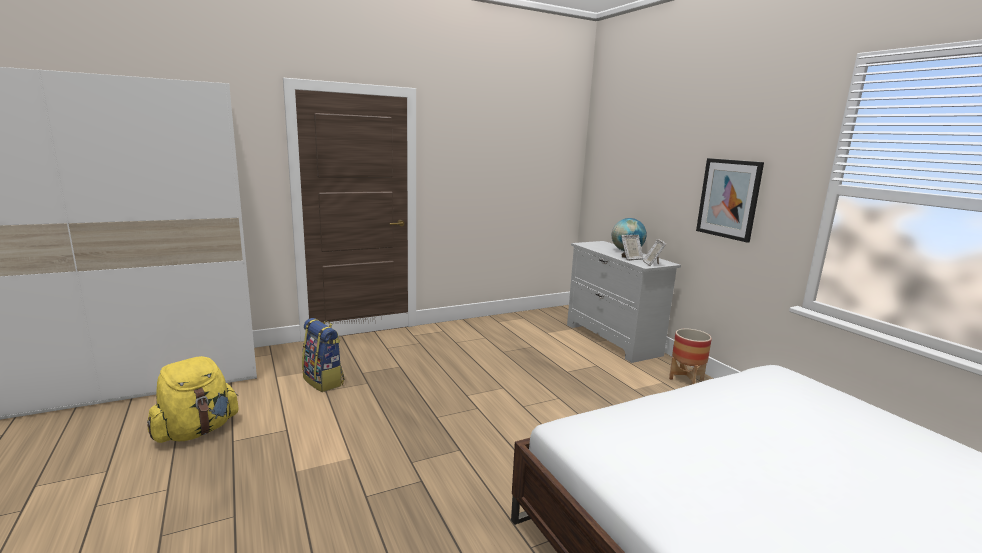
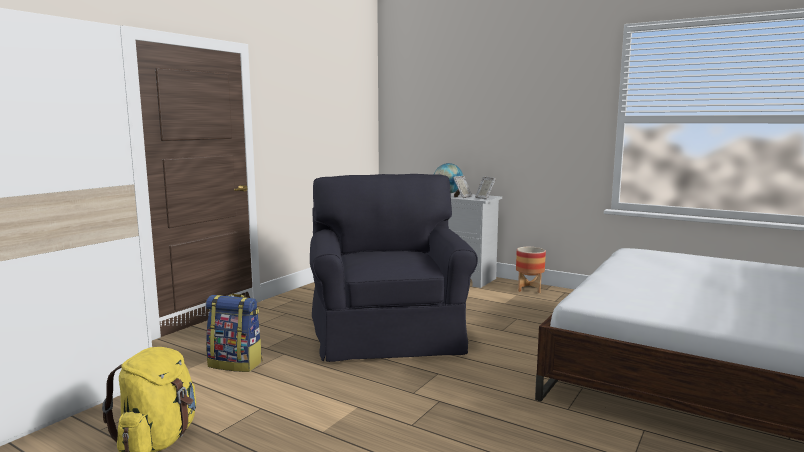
camera: 30 degrees left, 5 degrees down
picture [696,158,764,243] -> none
none -> black armchair [310,174,478,362]

